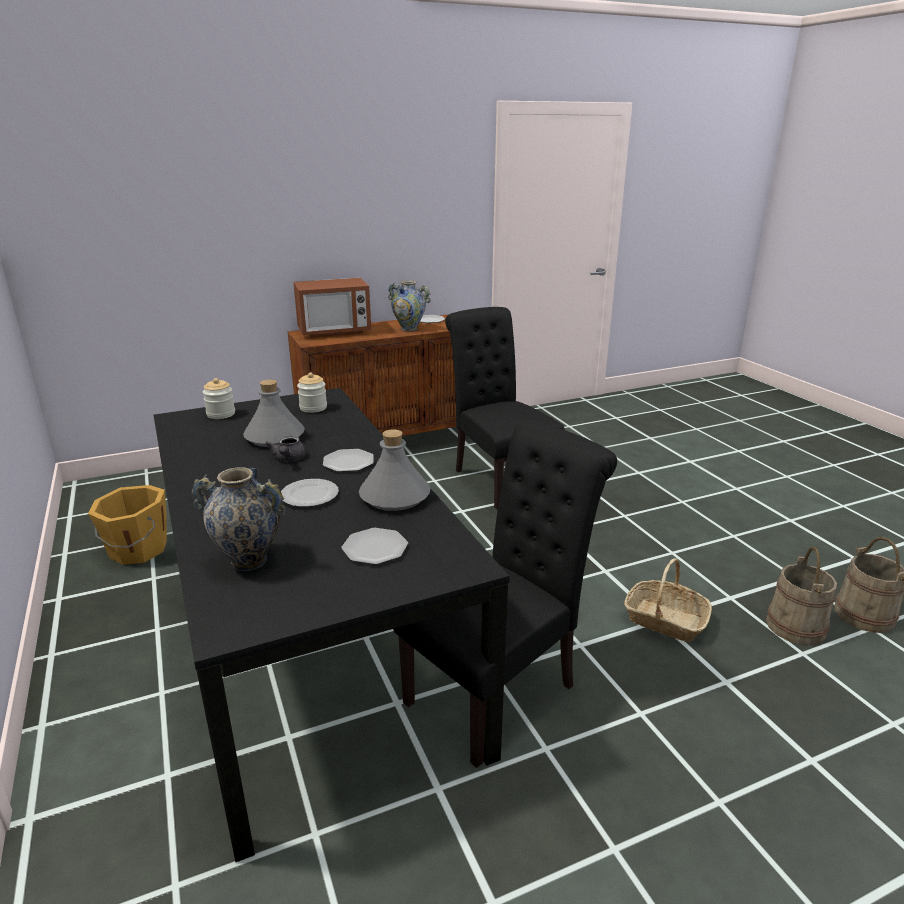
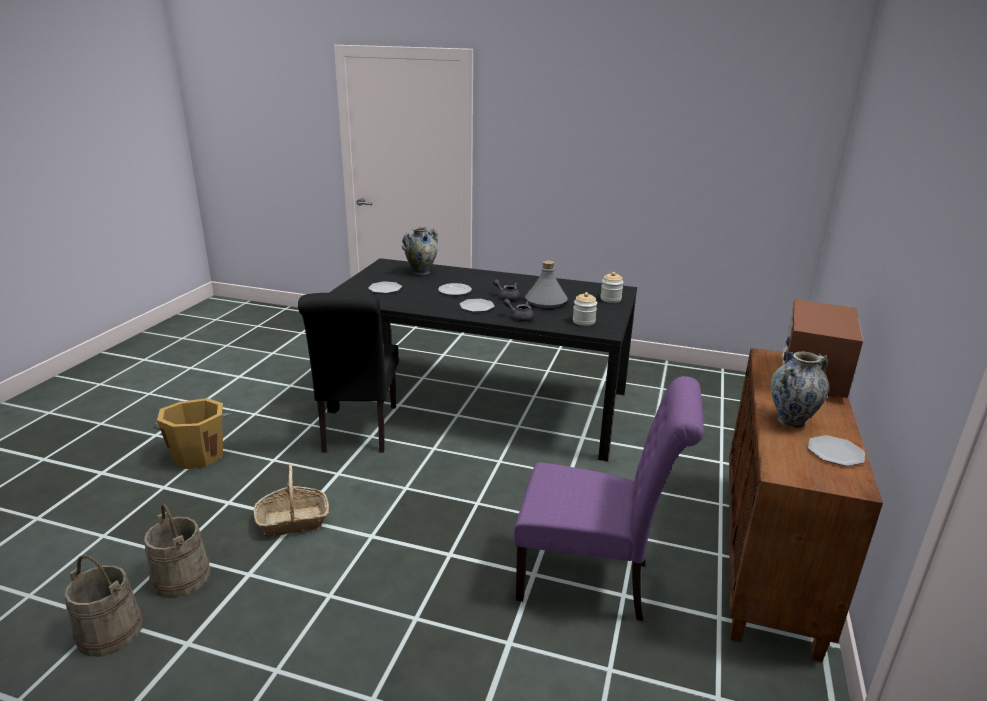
camera: 130 degrees right, 0 degrees up
orange bucket [88,485,167,565] -> orange bucket moved to [153,398,231,469]
grey bottle [359,429,431,511] -> none
black chair [445,307,565,509] -> purple chair [514,376,704,621]
none -> grey teapot [503,299,534,322]

